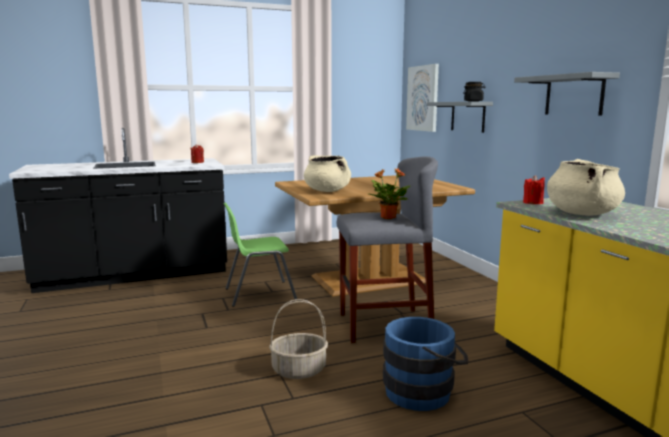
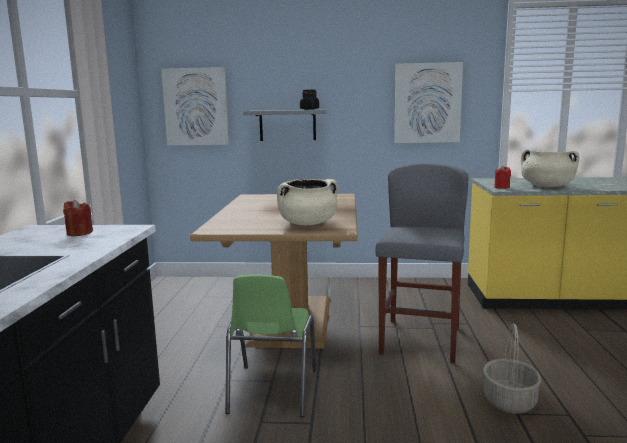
camera: 65 degrees left, 0 degrees up
potted plant [369,168,410,219] -> none
blue bucket [383,317,469,411] -> none
grey shelf [514,72,620,115] -> picture [394,62,463,143]

